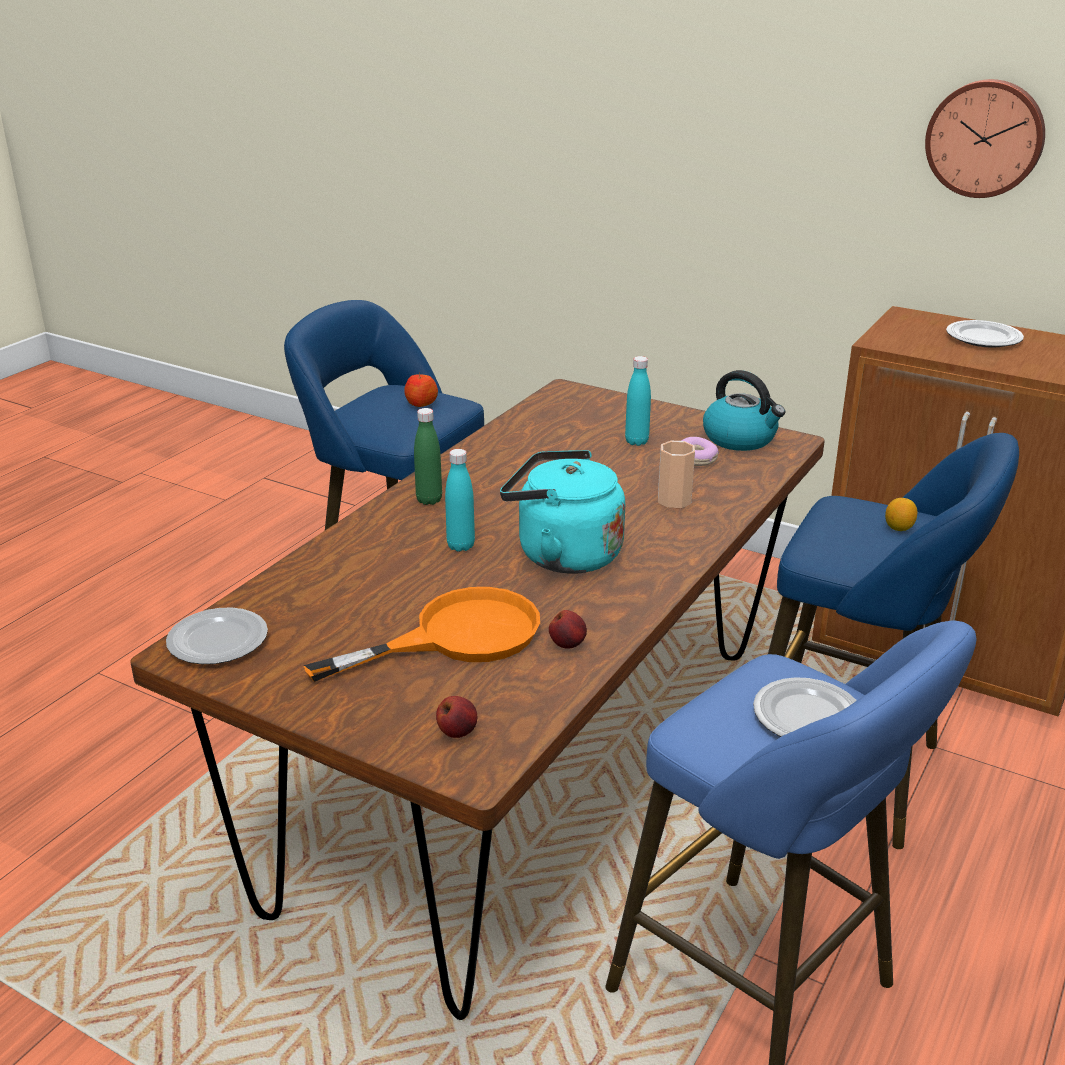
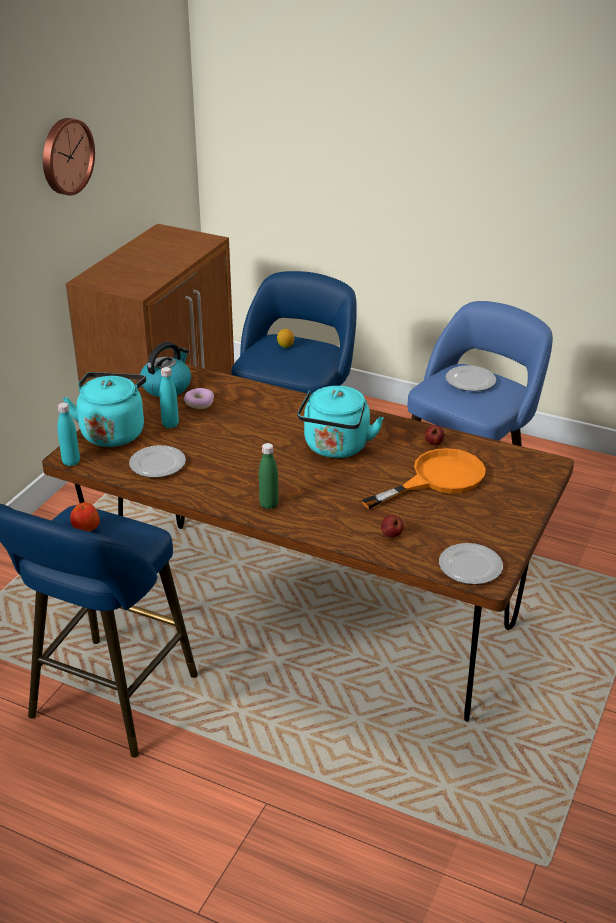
camera: 95 degrees left, 5 degrees up
orange frying pan [304,587,540,682] -> orange frying pan turned 90 degrees clockwise [361,448,486,509]
apple [436,696,477,738] -> apple moved to [381,515,404,538]
turquoise bottle [445,449,475,552] -> turquoise bottle moved to [58,403,80,466]
cup [658,441,695,508] -> none
plate [946,320,1024,348] -> plate moved to [129,445,186,478]
none -> turquoise kettle [63,372,146,447]

